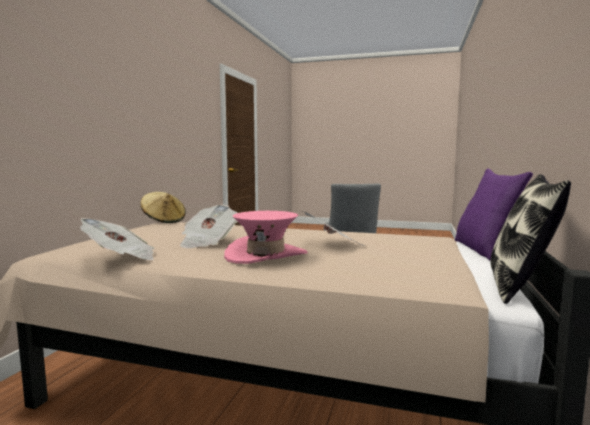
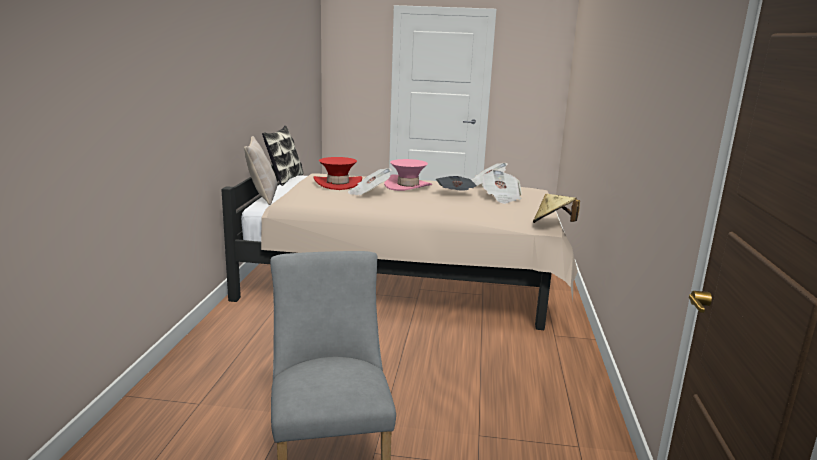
camera: 170 degrees right, 10 degrees up
purple pillow [455,168,533,261] -> beige pillow [244,136,277,205]
none -> red hat [314,157,362,190]
none -> newspaper [482,170,522,204]

